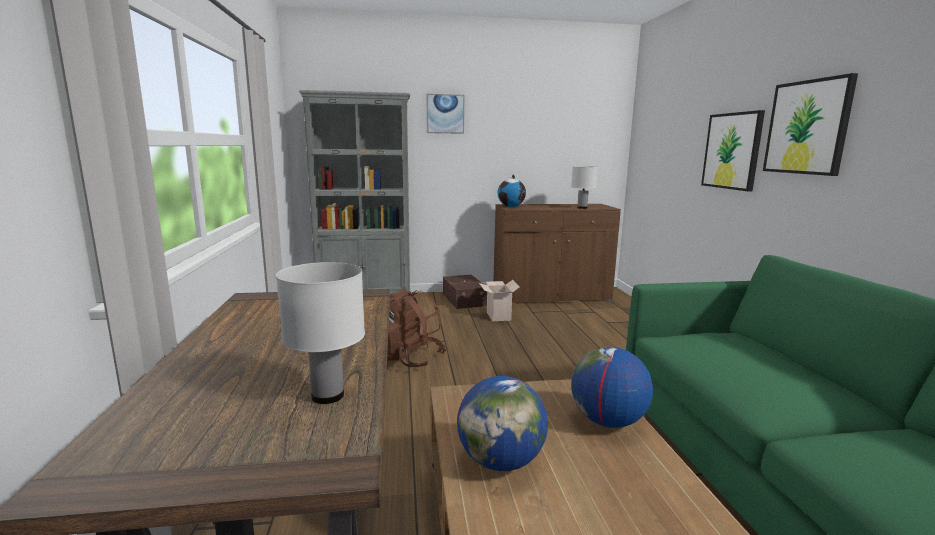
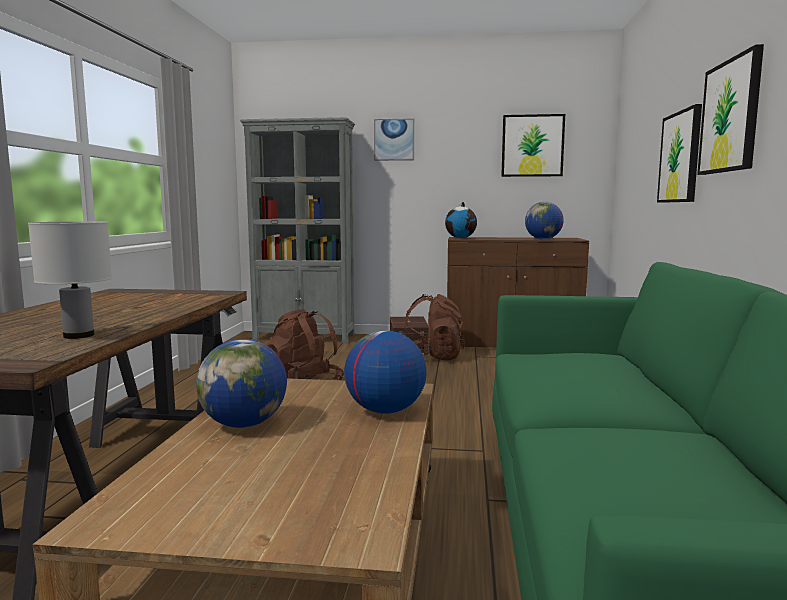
camera: 15 degrees right, 5 degrees down
cardboard box [479,280,520,321] -> brown backpack [405,294,465,360]
white table lamp [571,166,598,209] -> globe [525,202,564,240]
none -> picture [501,114,565,177]

